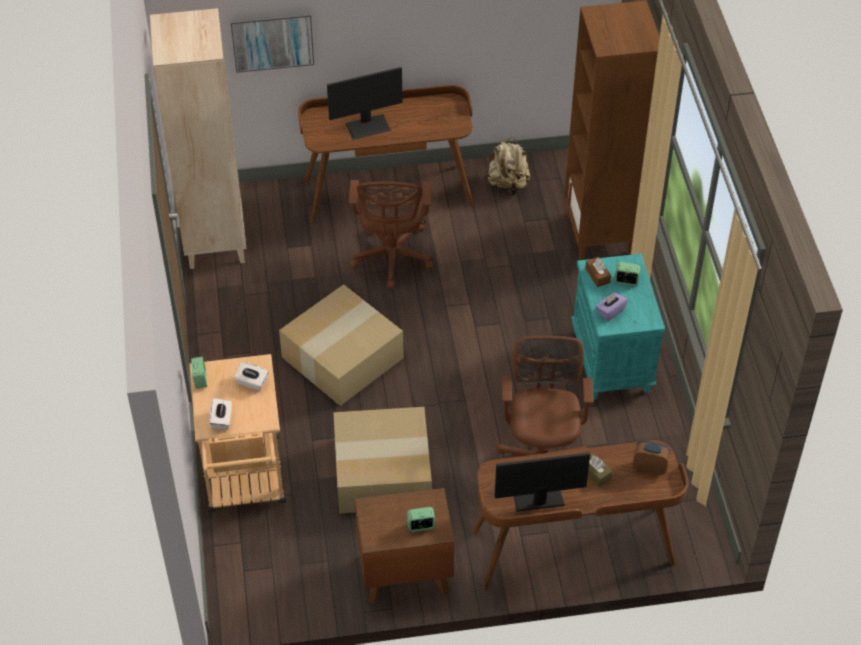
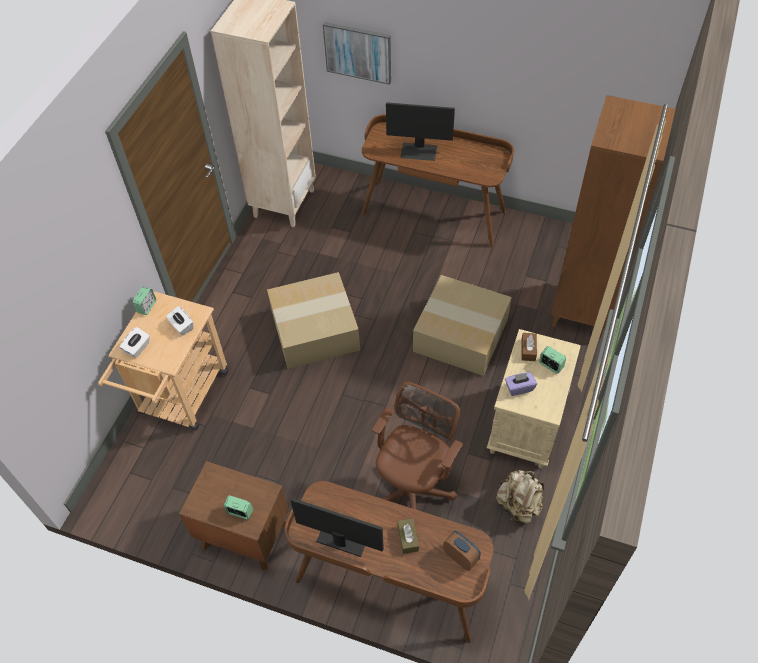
camera: 30 degrees right, 5 degrees up
cardboard box [333,407,432,514] -> cardboard box moved to [413,275,512,376]
brown office chair [349,180,434,289] -> none
beige backpack [484,137,530,195] -> beige backpack moved to [496,470,544,523]
turquoise nightstand [571,253,665,400] -> beige nightstand [487,329,581,468]

